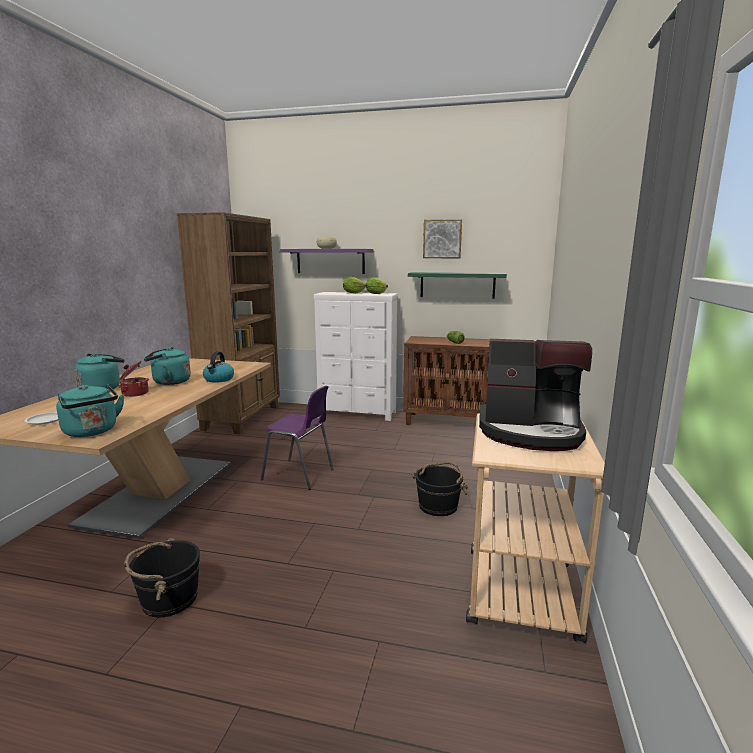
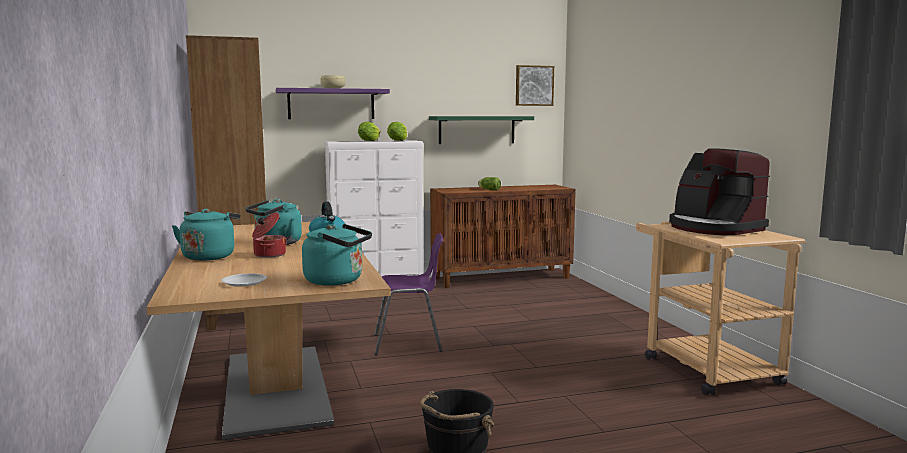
camera: 30 degrees left, 5 degrees down
black bucket [412,461,468,516] -> none
picture [423,219,462,258] -> picture moved to [516,65,554,106]
coffee machine [479,339,592,451] -> coffee machine turned 75 degrees clockwise [669,148,770,235]

